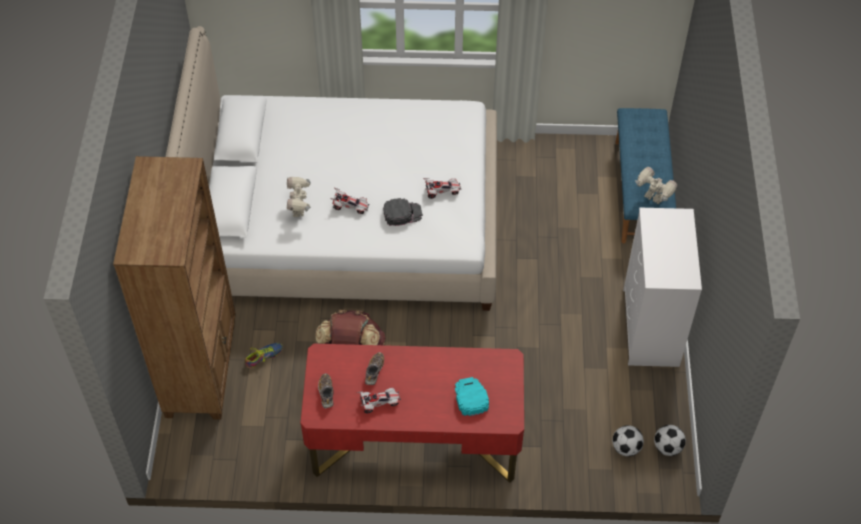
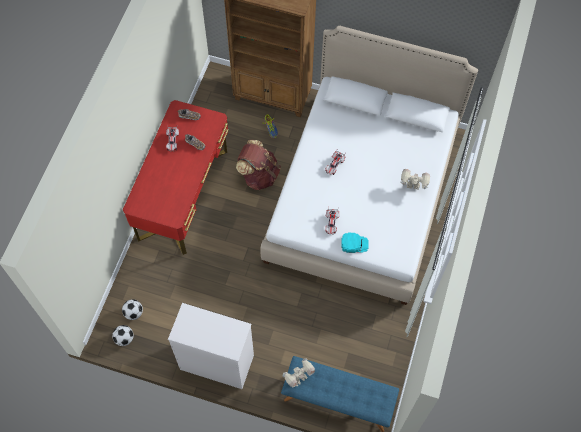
camera: 105 degrees right, 10 degrees up
toy robot [287,177,311,217] -> toy robot moved to [401,169,430,189]
black cap [383,198,423,226] -> none
turquoise cap [455,377,489,416] -> turquoise cap moved to [341,233,368,253]

